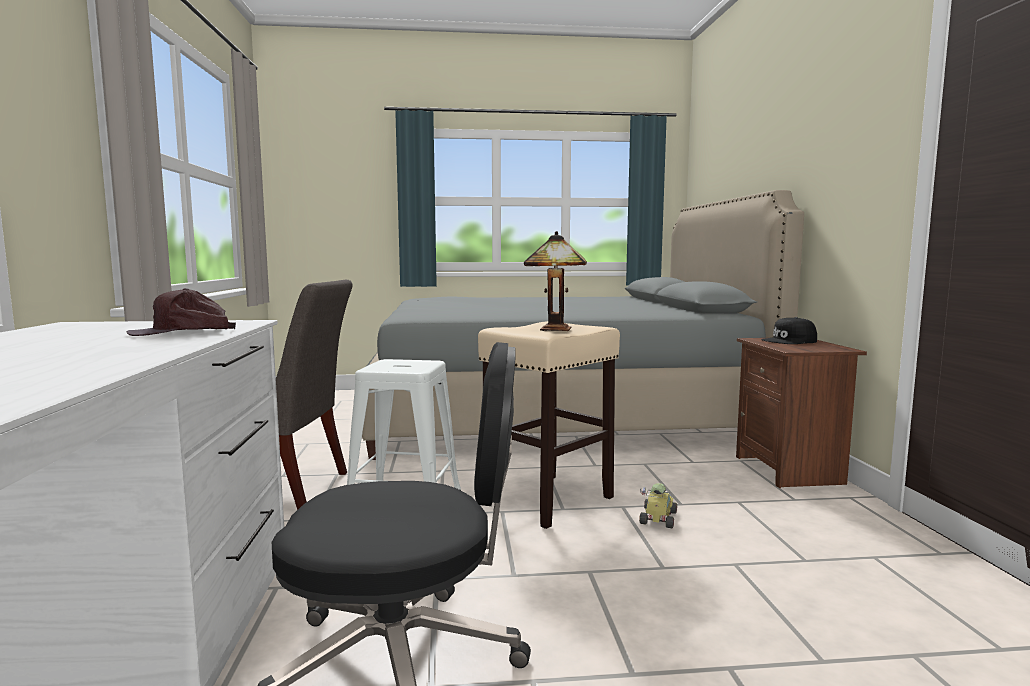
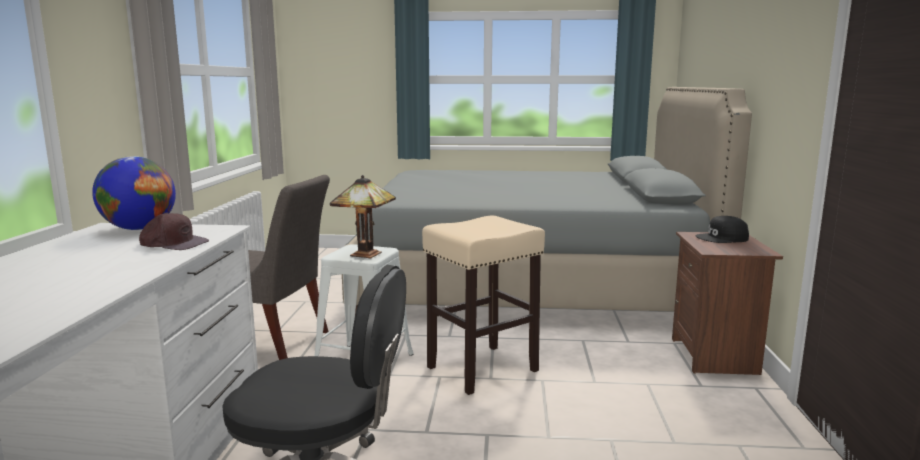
camera: 10 degrees right, 5 degrees up
brown cap [126,288,236,336] -> brown cap turned 150 degrees counterclockwise [139,213,209,250]
table lamp [524,231,587,331] -> table lamp moved to [330,175,396,258]
toy car [639,483,677,528] -> none
none -> globe [92,156,176,230]

